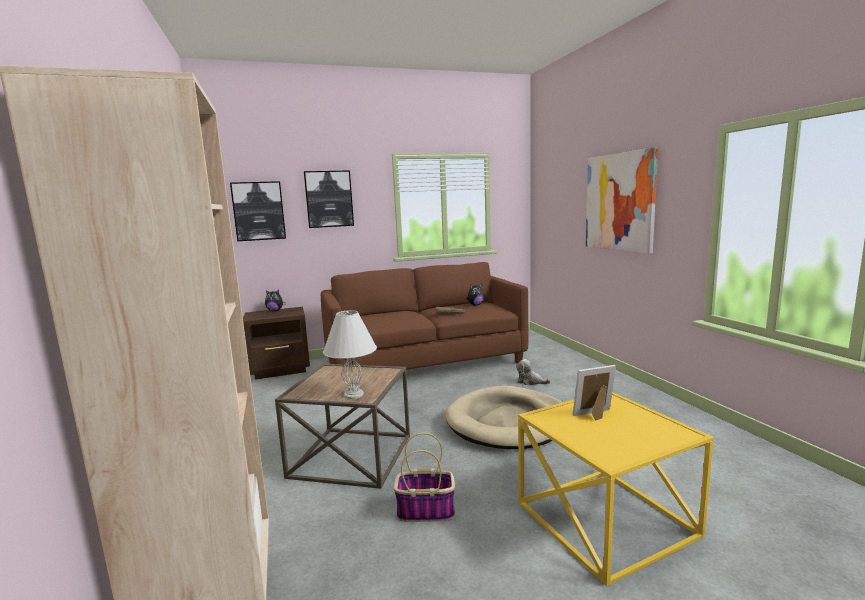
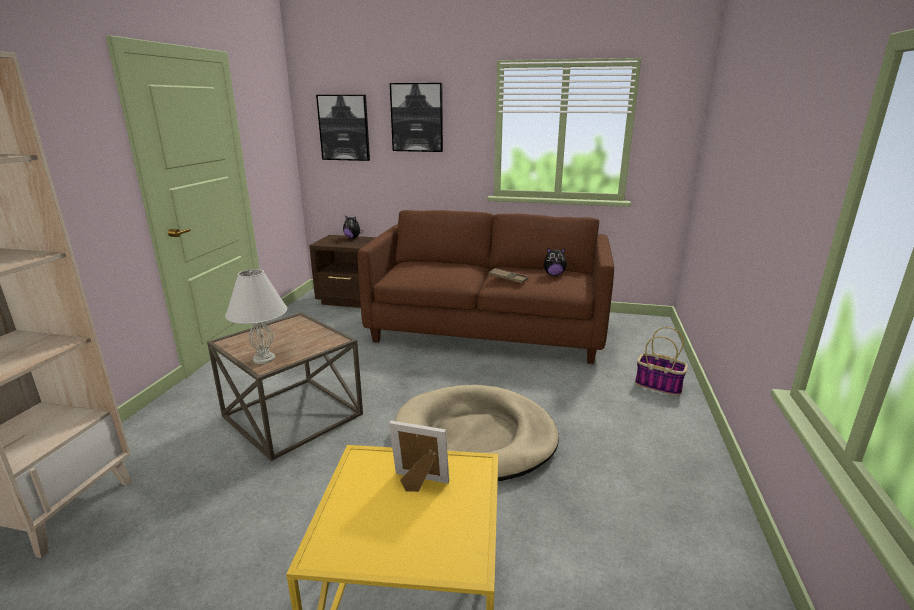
camera: 30 degrees right, 10 degrees up
basket [394,433,455,522] -> basket moved to [635,327,688,396]
plush toy [516,359,550,385] -> none
picture [586,147,658,254] -> none

